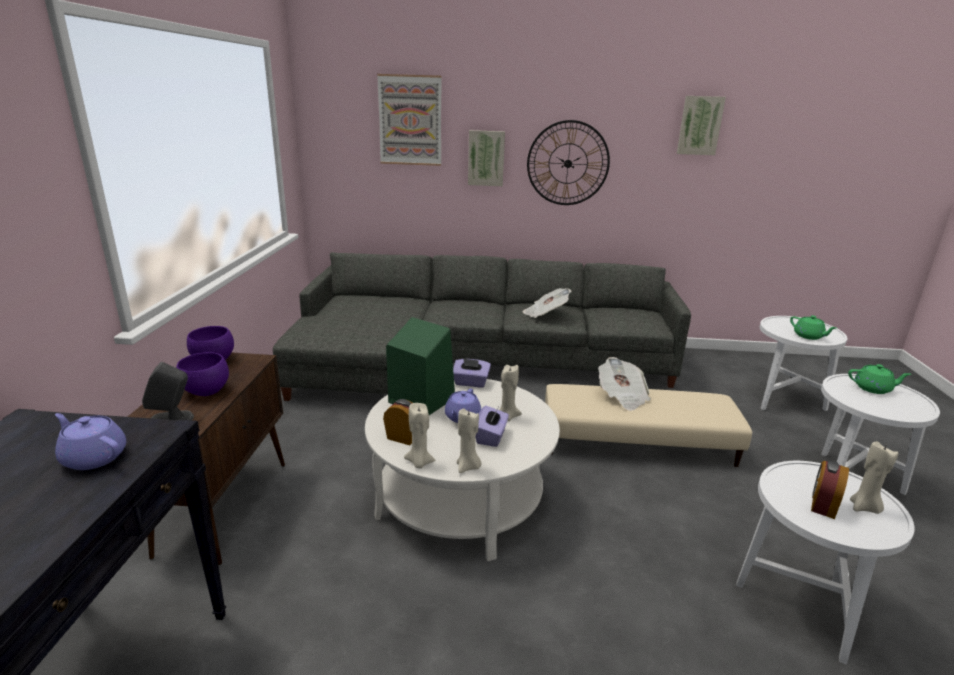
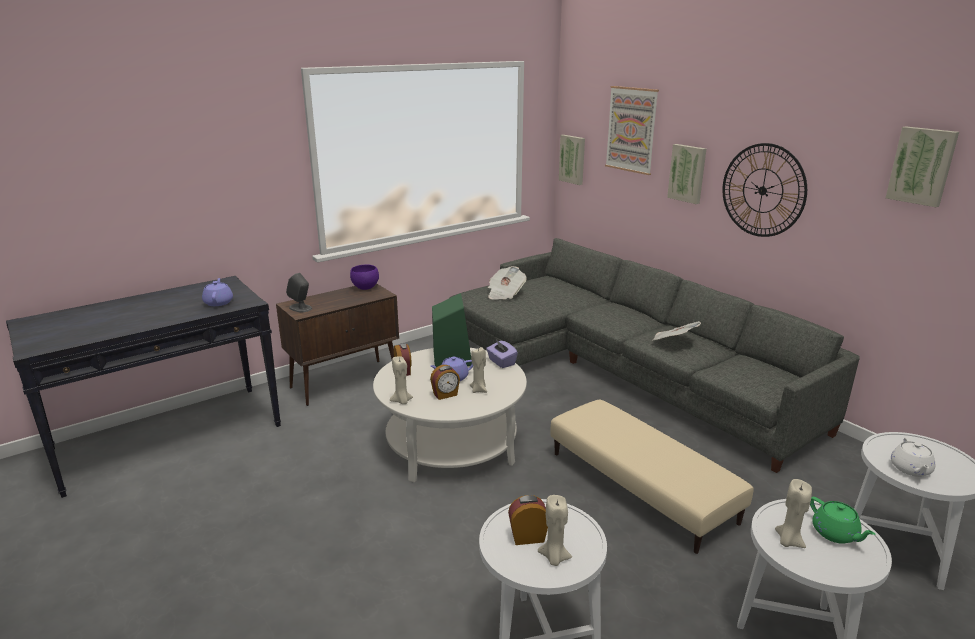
camera: 50 degrees right, 0 degrees up
purple bowl [176,352,229,396] -> none
beige candle [404,403,435,468] -> beige candle moved to [775,479,812,548]
purple tissue box [476,405,509,447] -> alarm clock [430,365,460,400]
newspaper [598,357,651,411] -> newspaper moved to [488,266,527,300]
green teapot [790,315,836,340] -> white teapot [891,437,935,477]
none -> picture [559,135,585,185]

